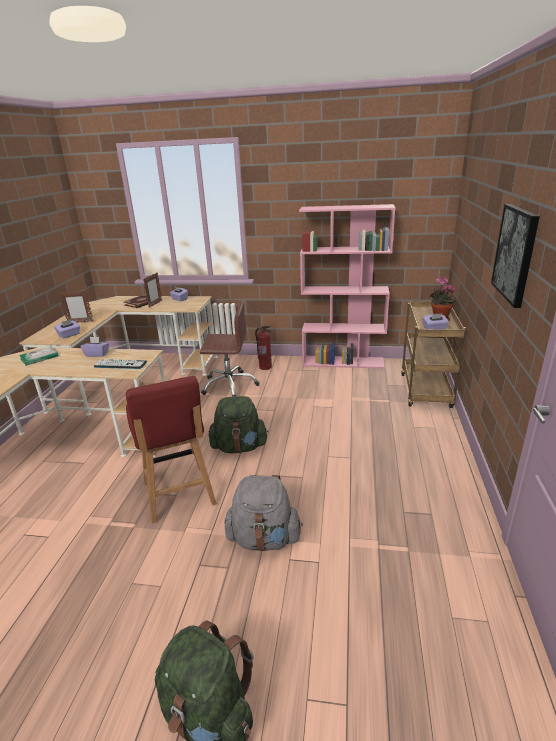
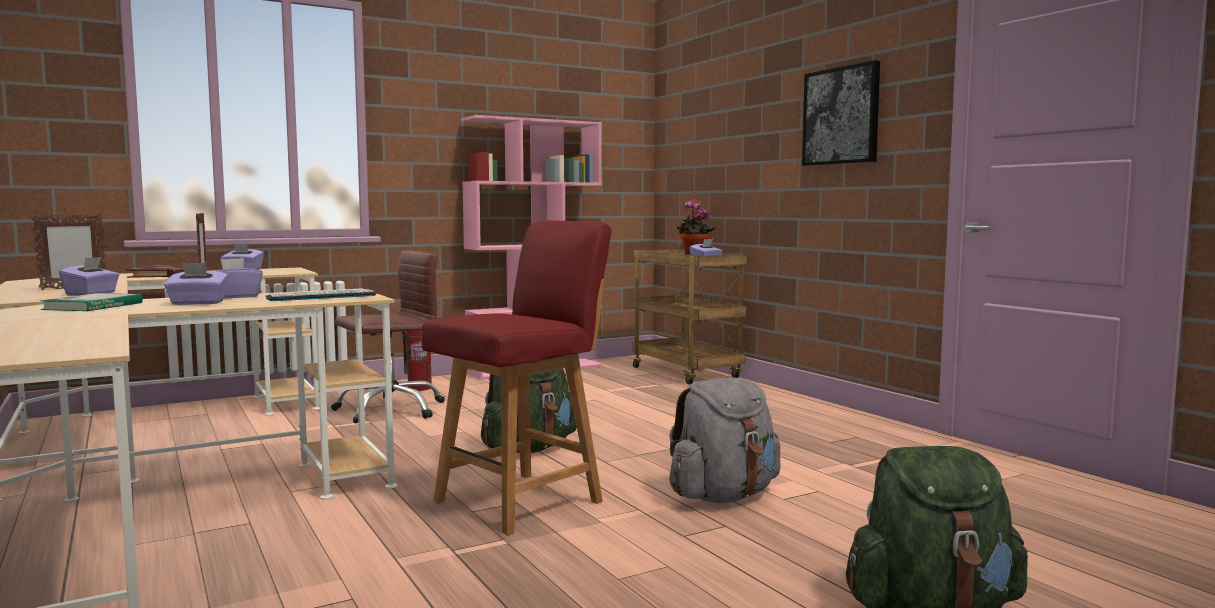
camera: 40 degrees left, 20 degrees down
red chair [126,376,217,524] -> red chair turned 75 degrees counterclockwise [422,220,612,535]
none -> purple tissue box [164,263,228,305]

